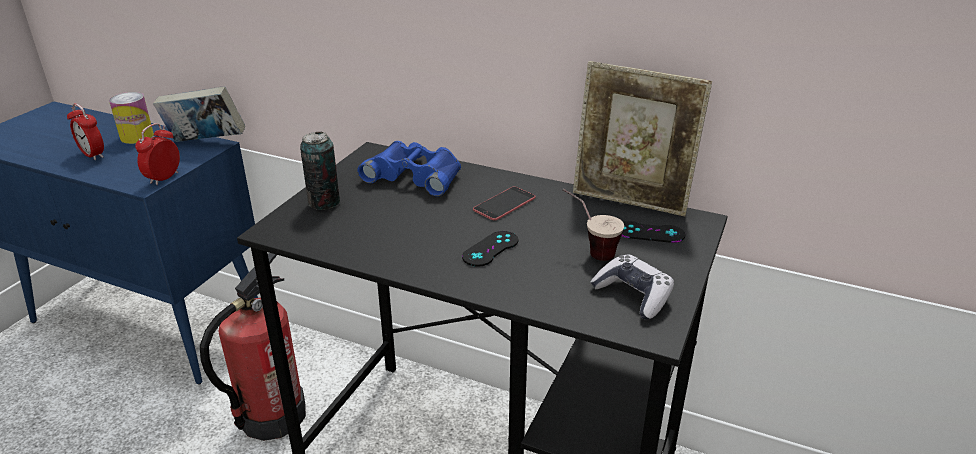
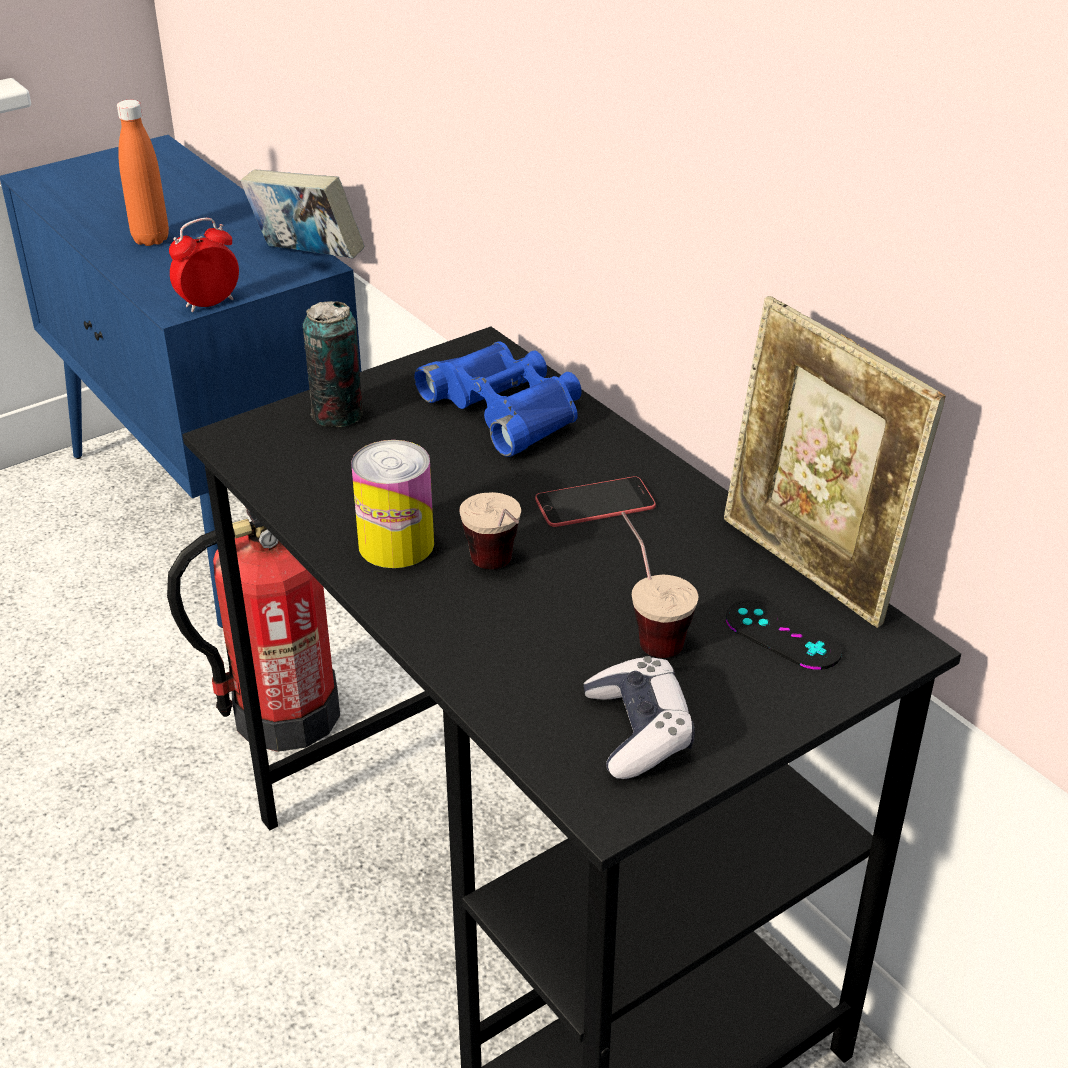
camera: 30 degrees right, 5 degrees up
alarm clock [67,103,104,160] -> orange bottle [117,100,169,246]
can [109,92,154,144] -> can moved to [351,440,434,568]
black game controller [462,231,518,267] -> cup [459,492,521,569]

